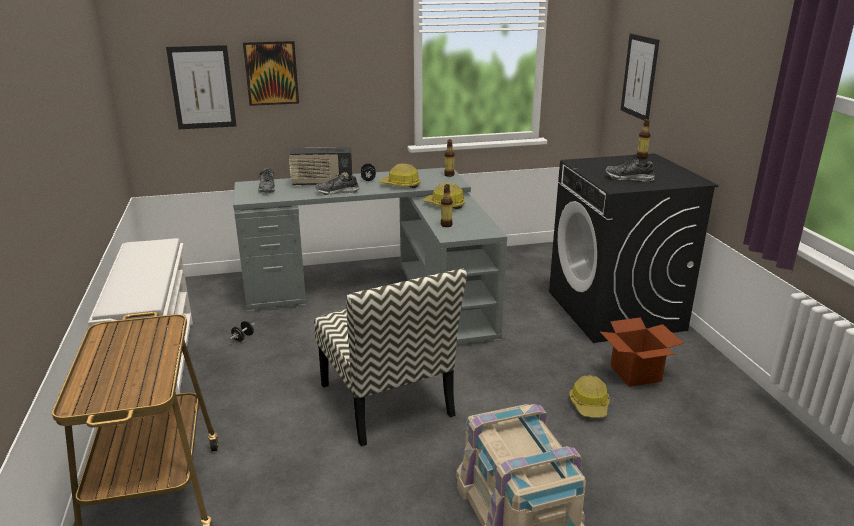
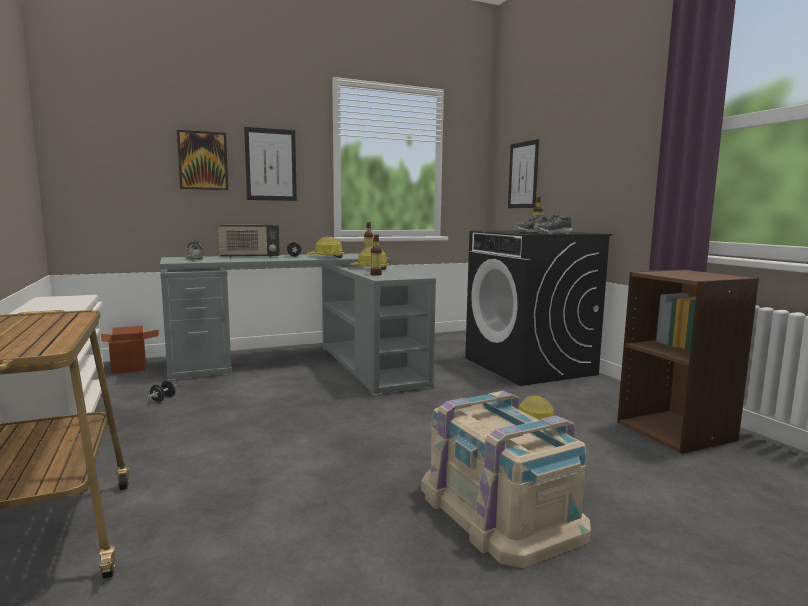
camera: 10 degrees left, 15 degrees down
picture [166,45,236,129] -> picture moved to [244,127,297,201]
chair [314,269,467,447] -> none
shoe [315,175,360,195] -> shoe moved to [534,215,573,234]
cardboard box [600,317,684,387] -> cardboard box moved to [101,326,159,374]
none -> brown bookcase [617,269,759,454]

